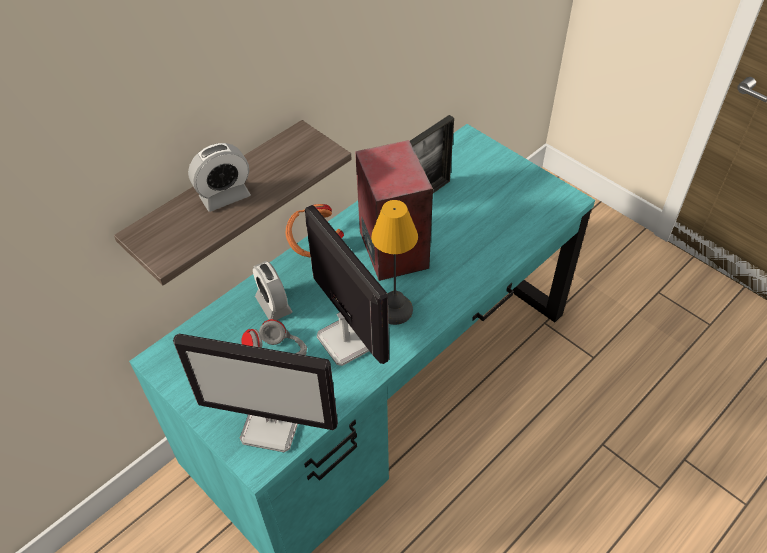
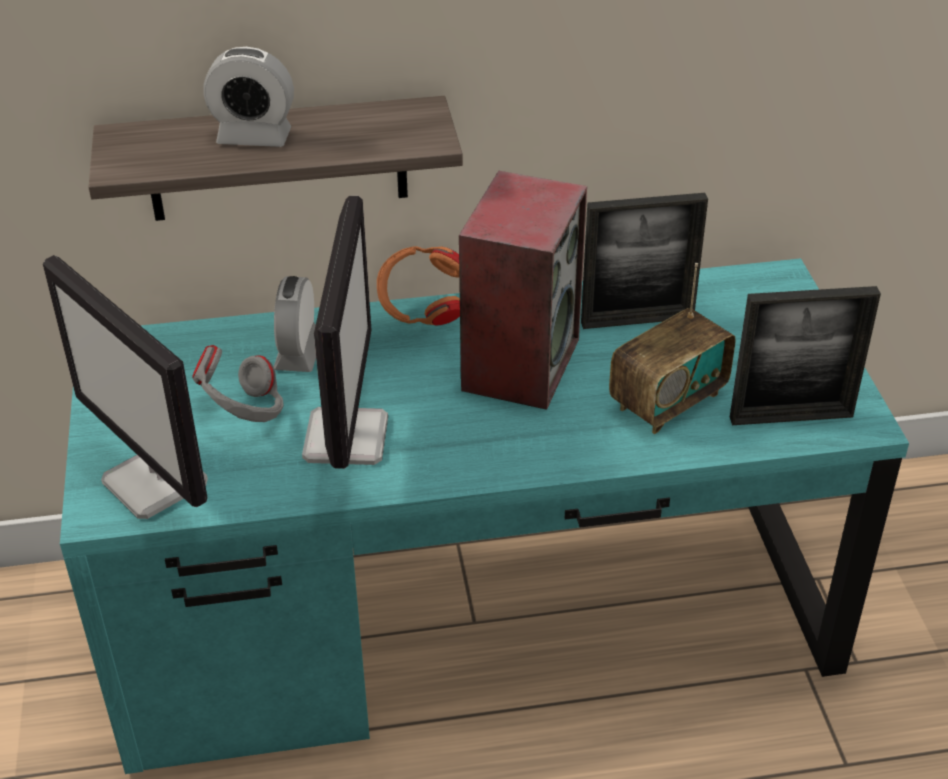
camera: 35 degrees right, 10 degrees down
table lamp [371,200,418,325] -> none
none -> radio [609,263,736,434]
none -> picture frame [730,286,881,425]

